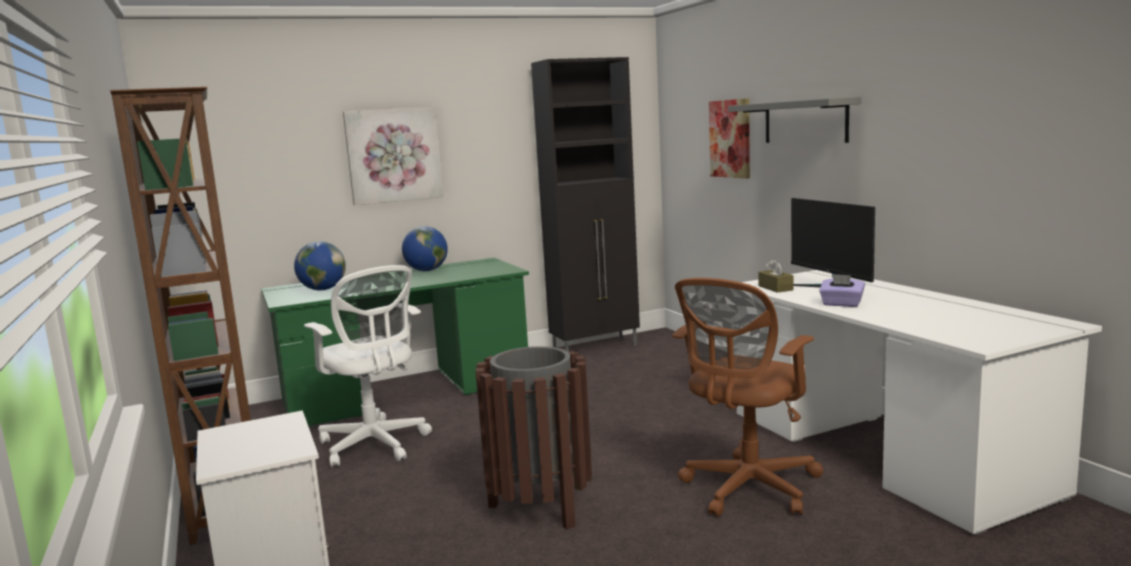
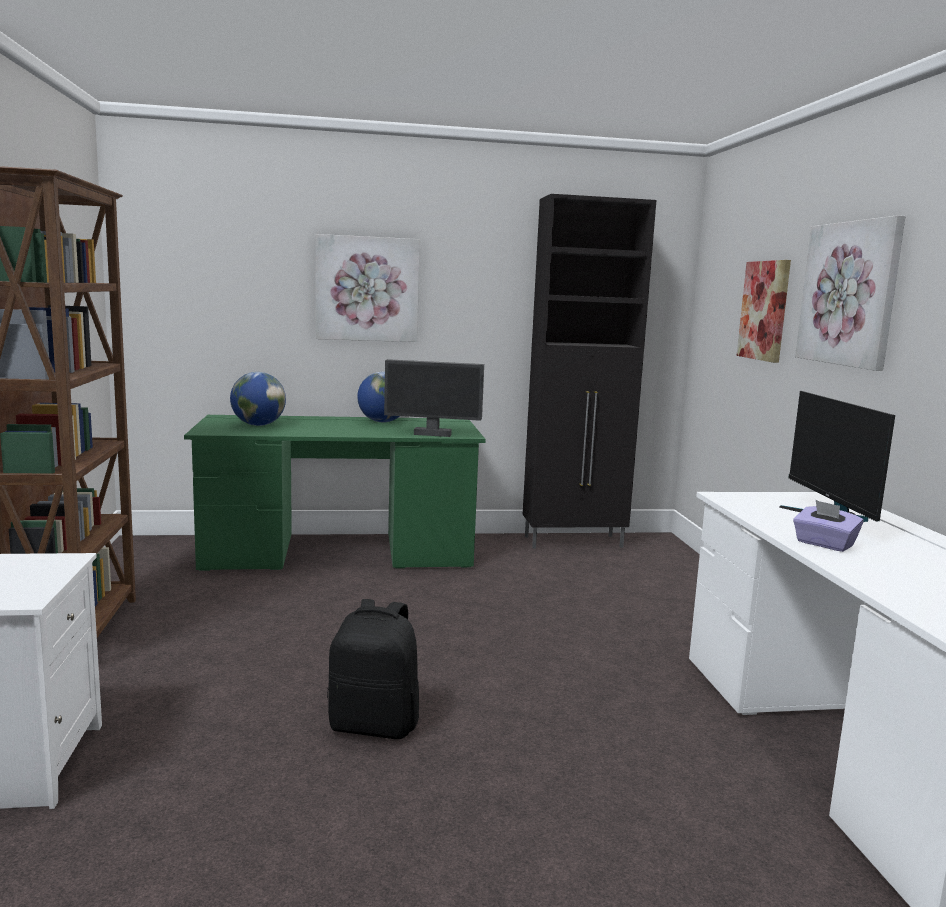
camera: 15 degrees right, 0 degrees up
white office chair [304,265,432,467] -> none
brown trash can [475,346,592,530] -> black backpack [327,599,419,739]
brown office chair [672,278,823,517] -> none
grey shelf [728,97,862,143] -> picture [795,215,905,371]
brown tissue box [758,259,793,293] -> none
none -> monitor [384,359,484,437]

